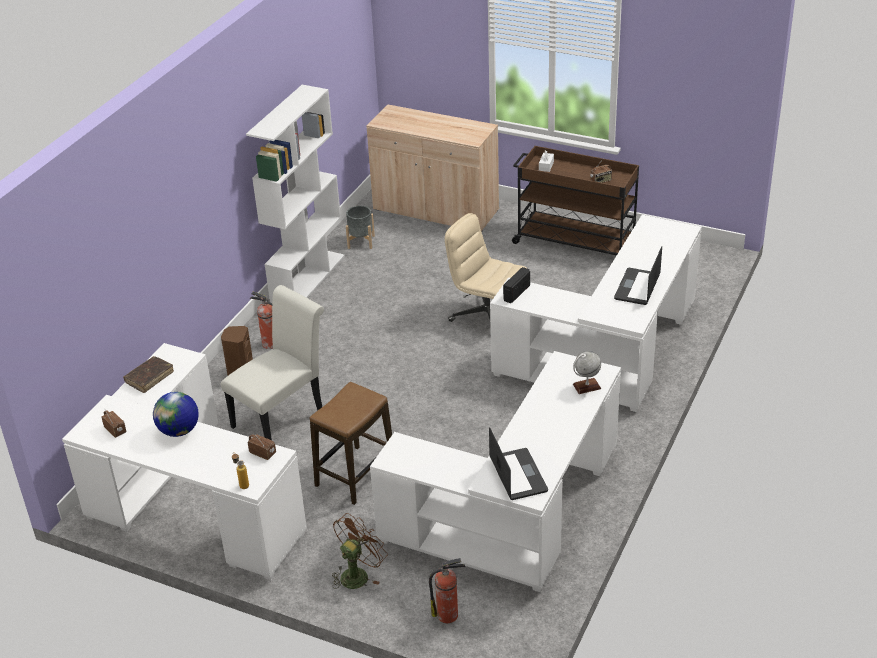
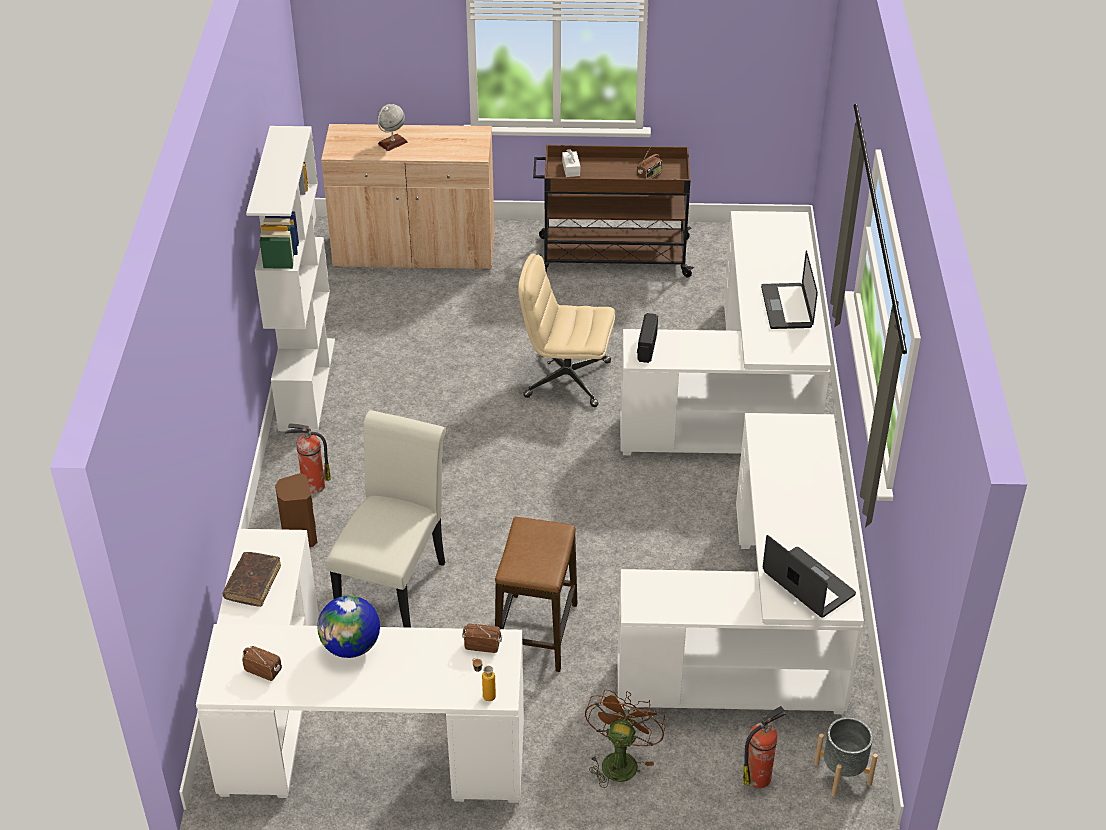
camera: 25 degrees left, 5 degrees up
grey planter [346,206,375,249] -> grey planter moved to [814,717,878,797]
globe [573,351,601,394] -> globe moved to [377,104,408,151]

